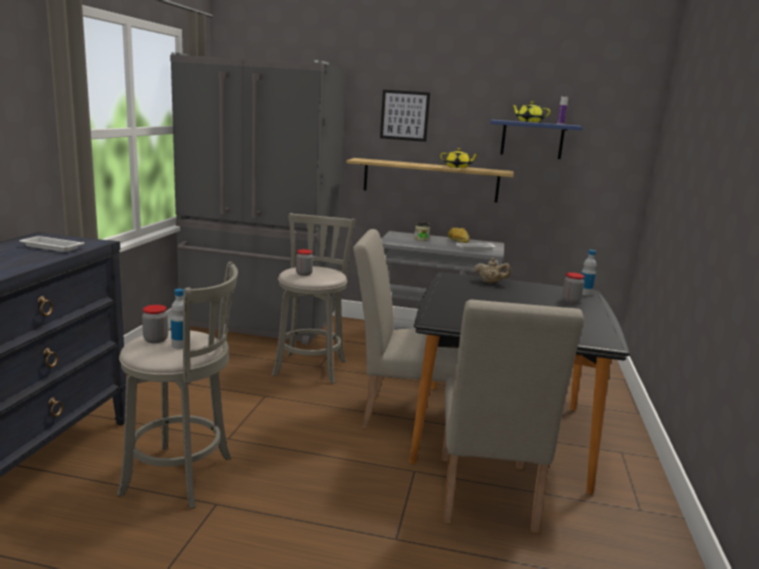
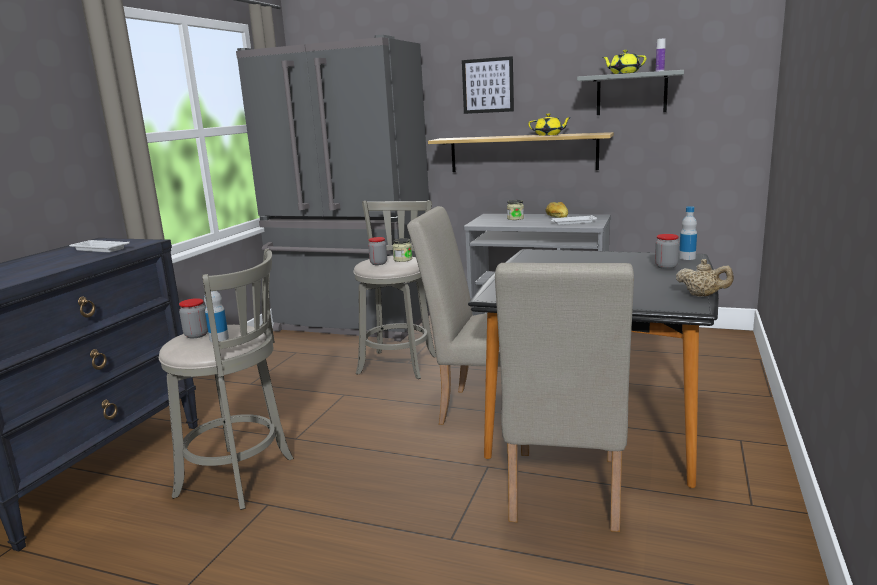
camera: 10 degrees right, 0 degrees up
beige teapot [474,258,511,283] -> beige teapot moved to [676,259,734,297]
blue shelf [490,120,583,159] -> grey shelf [577,70,684,115]
none -> jar [392,238,412,262]

